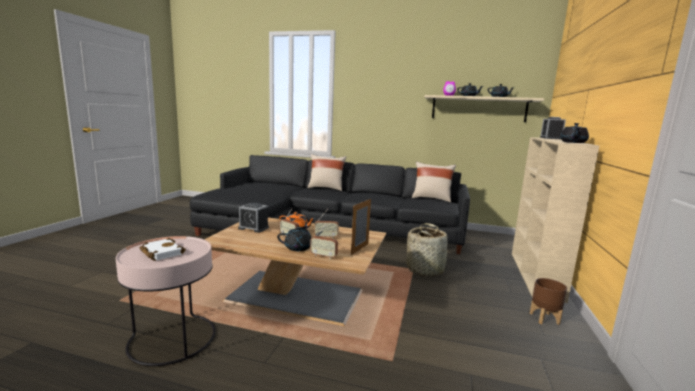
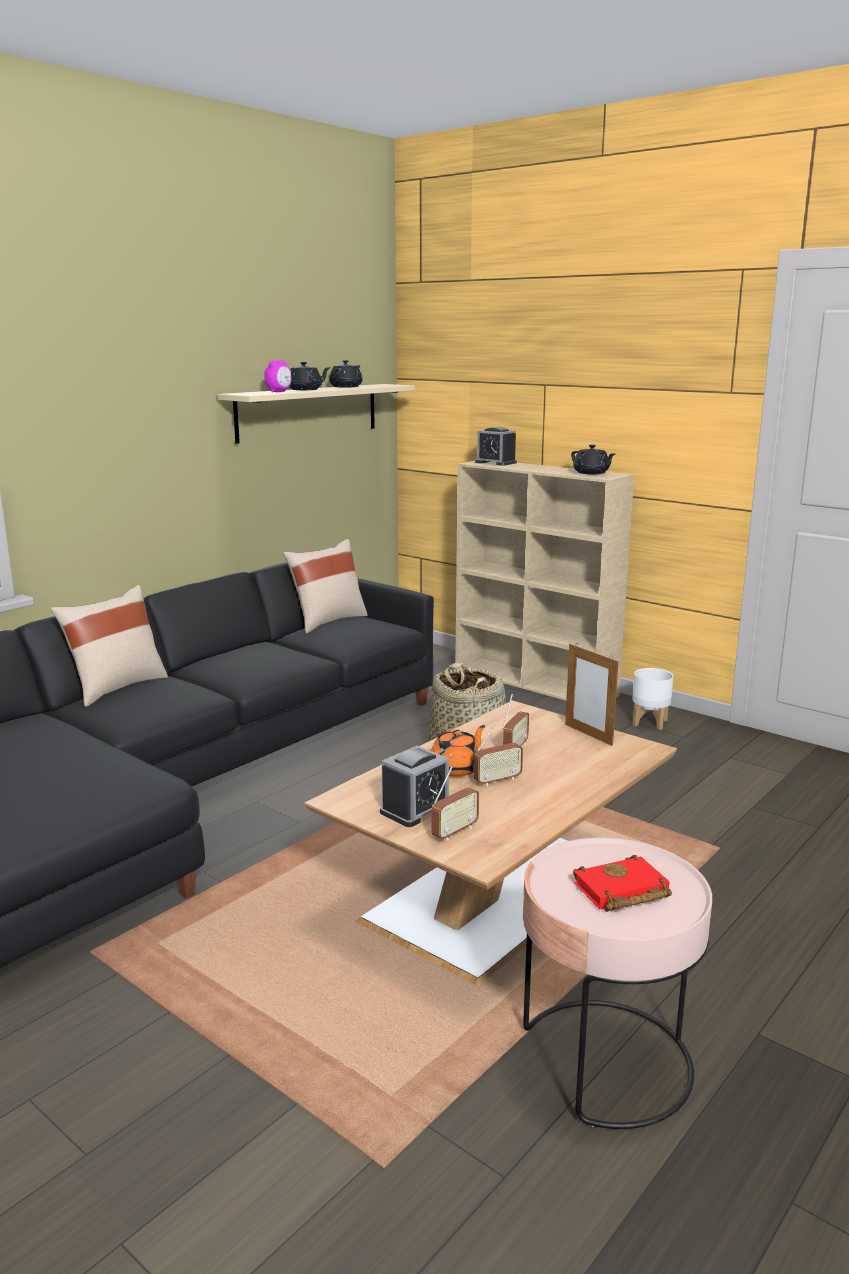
camera: 65 degrees left, 5 degrees up
white book [140,238,186,261] -> red book [573,855,672,912]
black teapot [277,227,322,251] -> none
radio [310,224,338,259] -> radio moved to [432,766,479,841]
brown planter [530,278,567,325] -> white planter [632,668,674,730]

